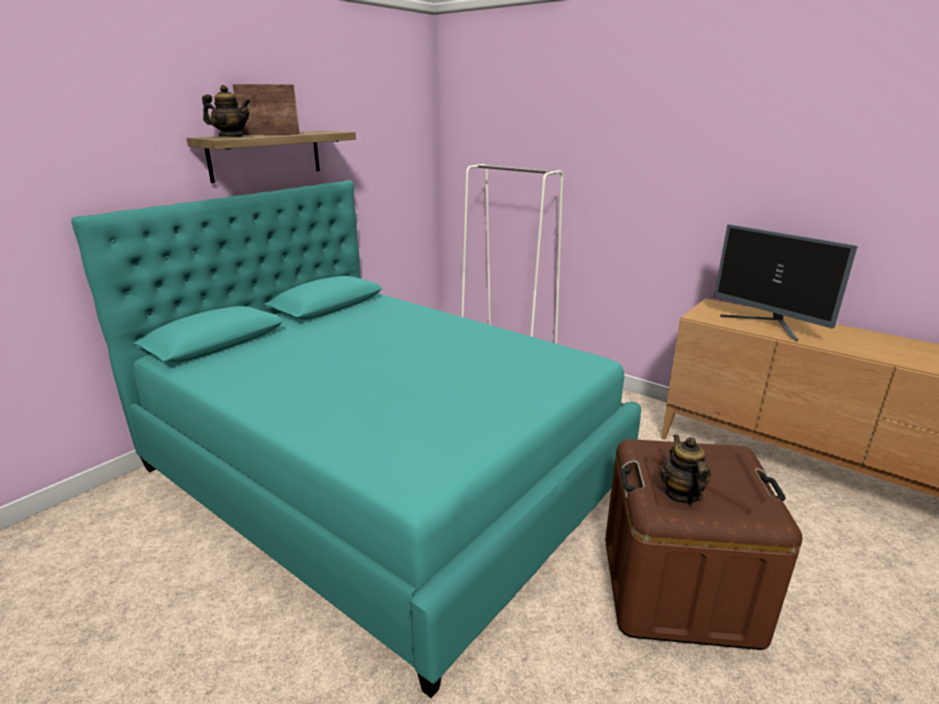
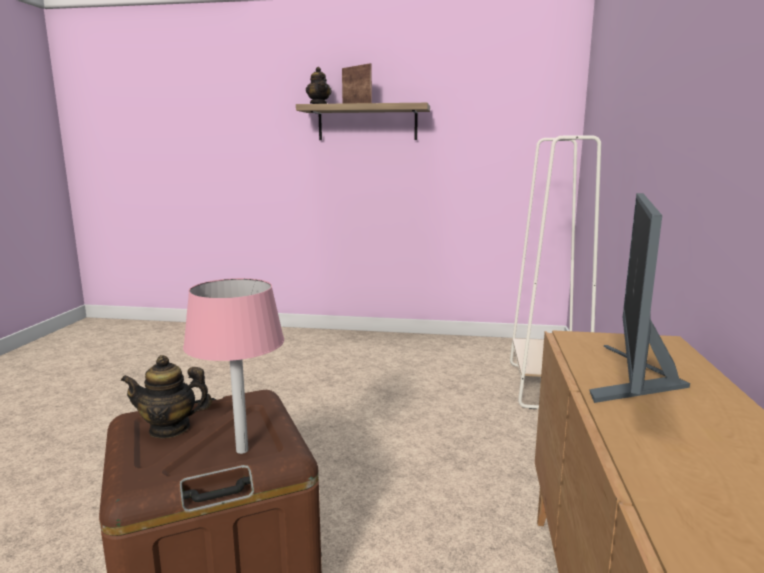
camera: 60 degrees right, 10 degrees down
turquoise bed [71,180,641,698] -> none
teapot [660,435,711,504] -> teapot turned 150 degrees counterclockwise [121,355,212,438]
none -> pink table lamp [183,278,284,454]

